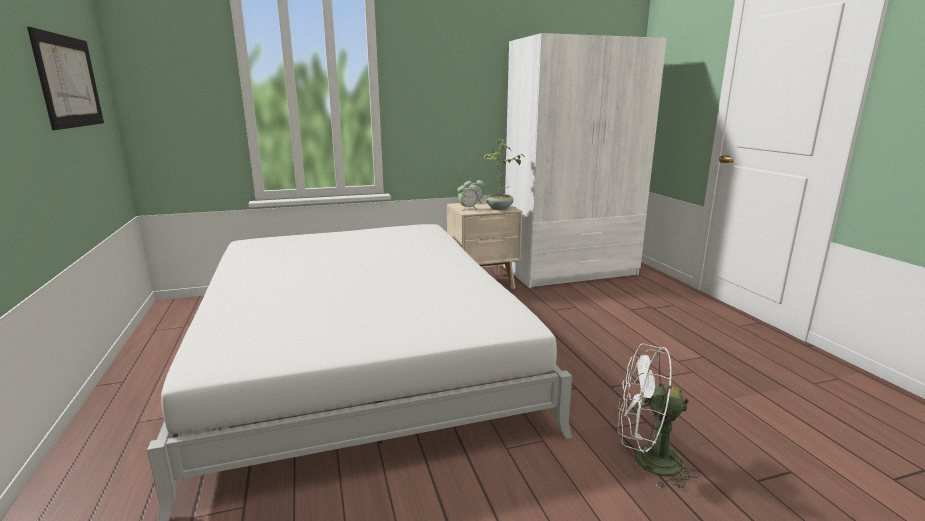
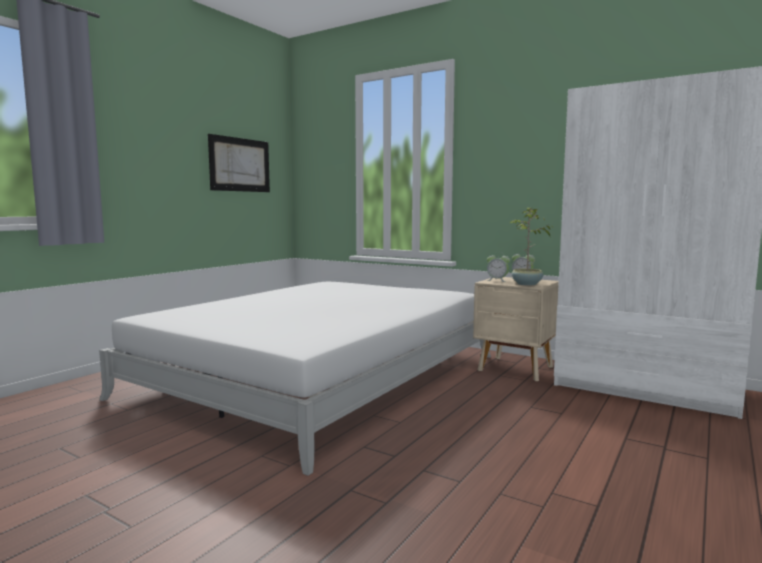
camera: 50 degrees right, 10 degrees down
white fan [617,343,700,489] -> none

